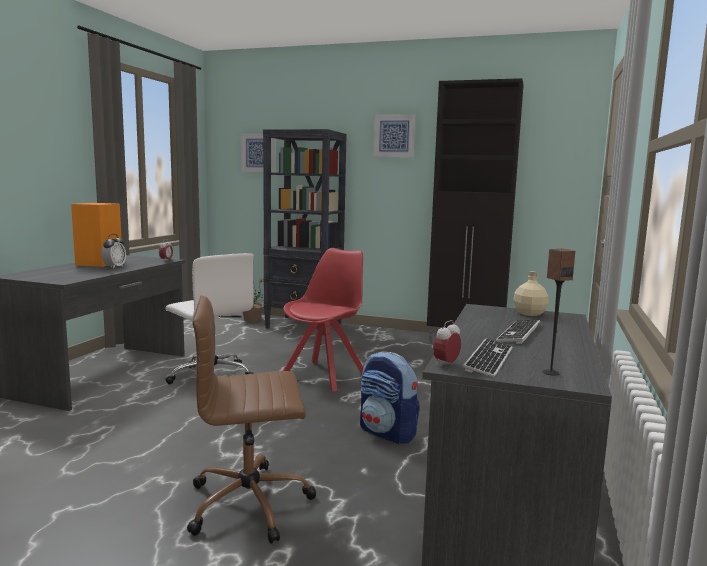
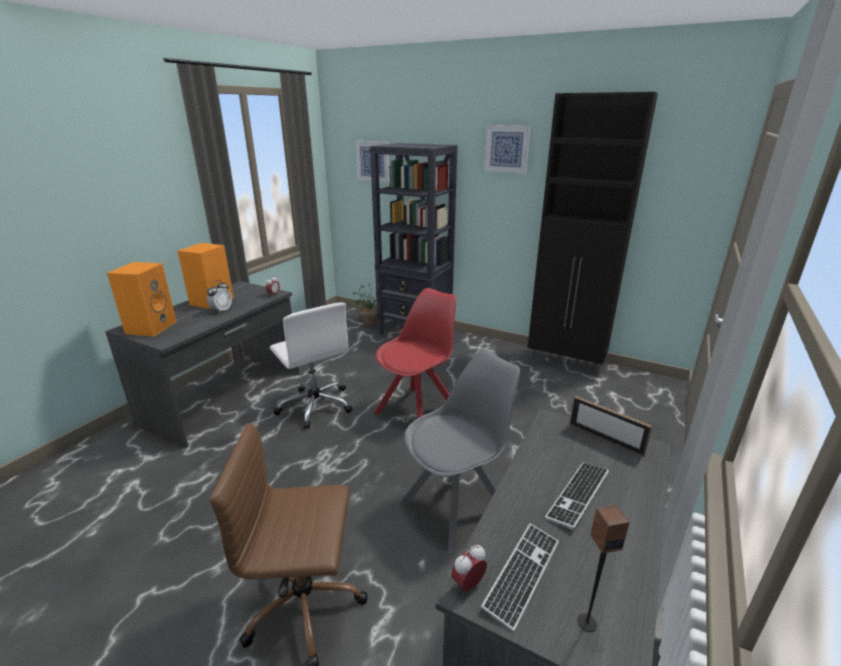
camera: 10 degrees right, 15 degrees up
backpack [360,352,420,444] -> grey chair [400,350,520,553]
beige bottle [514,271,549,316] -> picture frame [570,396,652,458]
none -> orange speaker [107,262,177,336]

